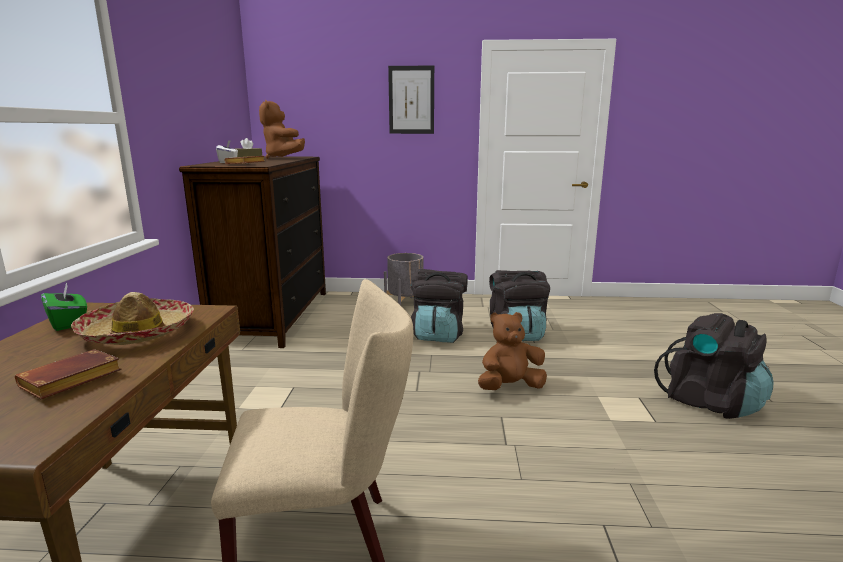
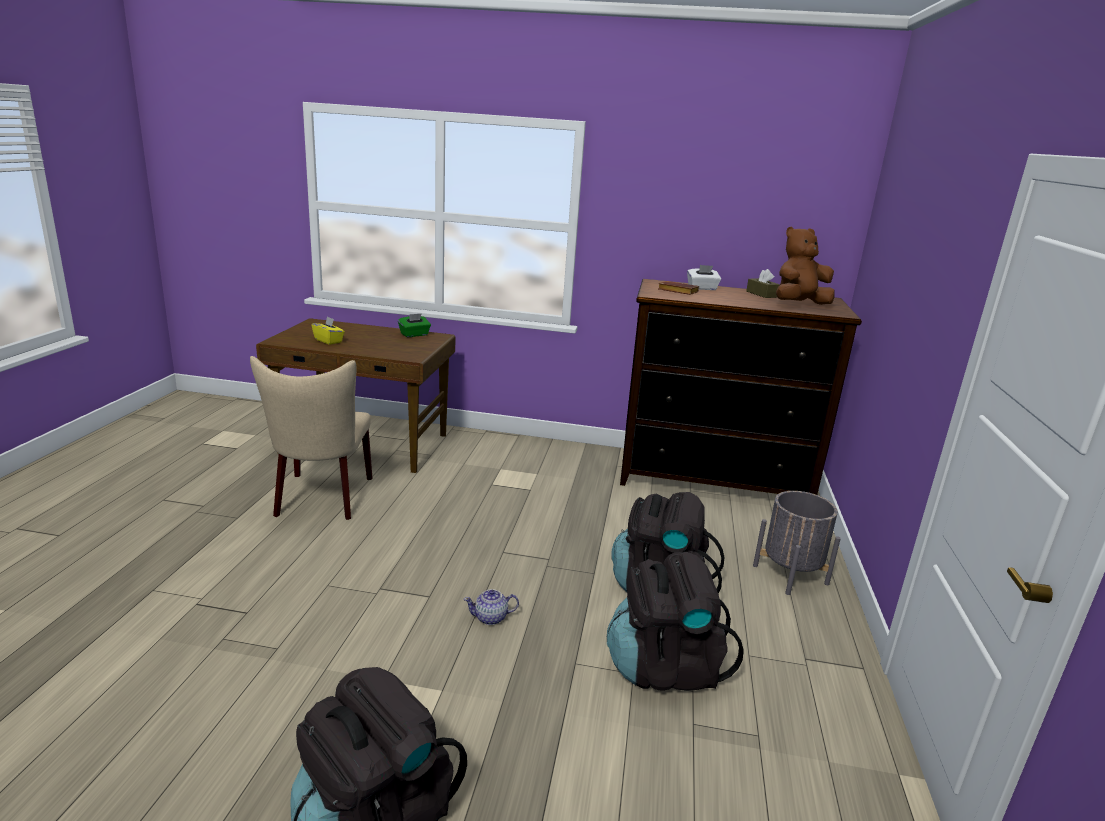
camera: 95 degrees right, 5 degrees up
brown book [15,349,122,399] -> yellow tissue box [311,316,345,345]
hat [71,292,194,345] -> none
picture [388,66,434,134] -> none
brown plush toy [478,312,547,390] -> teapot [464,589,519,625]

